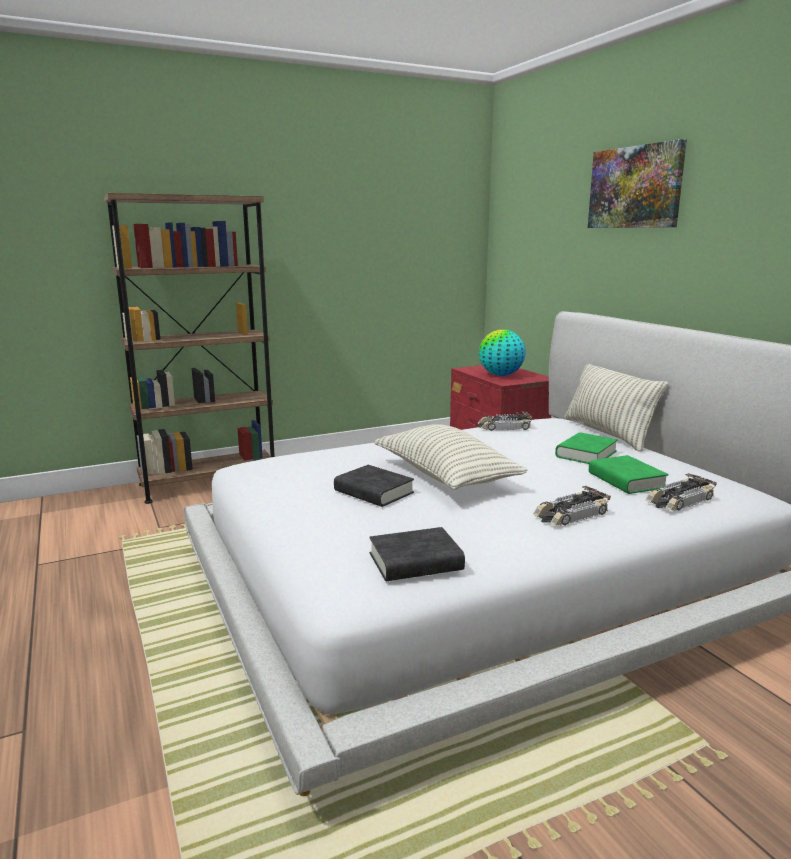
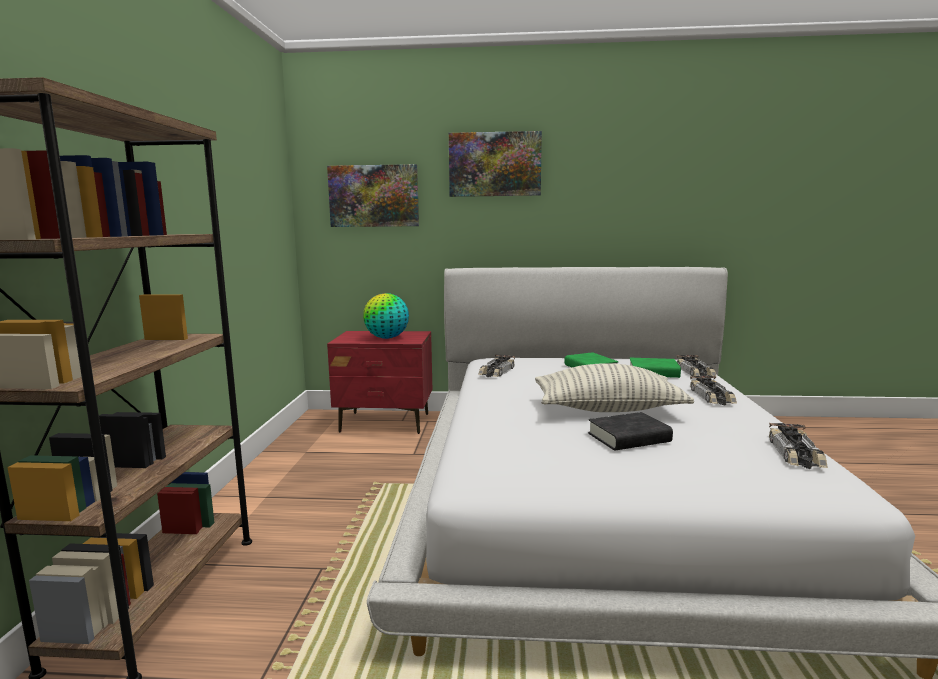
camera: 60 degrees left, 5 degrees down
black book [369,527,465,581] -> toy car [769,423,828,469]
pillow [564,364,668,452] -> none
none -> picture [327,164,419,227]

